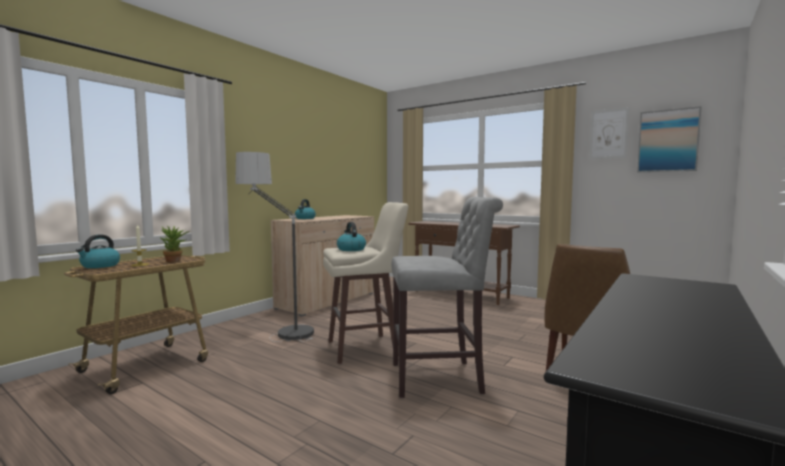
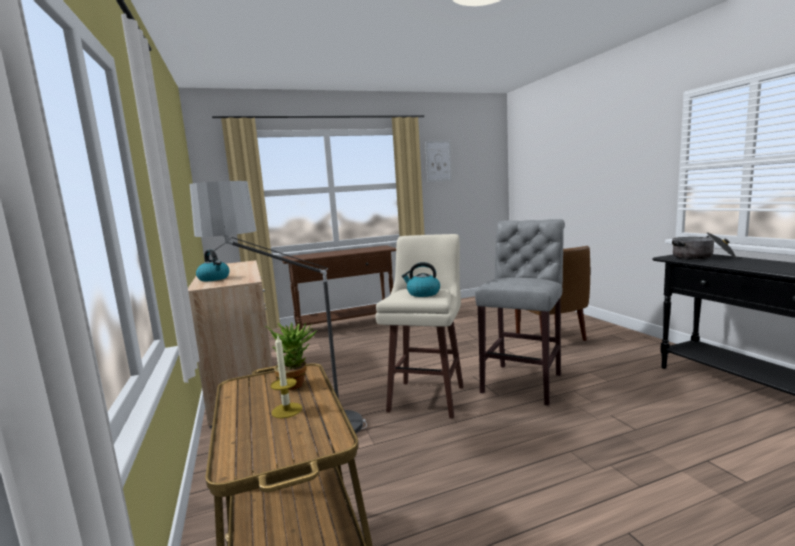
camera: 55 degrees left, 5 degrees up
kettle [76,235,120,268] -> none
picture [637,106,702,172] -> none
none -> cooking pot [672,232,736,260]

